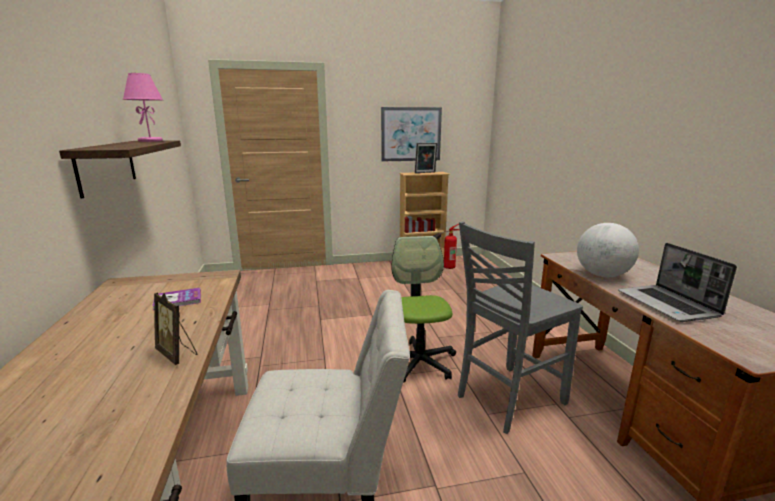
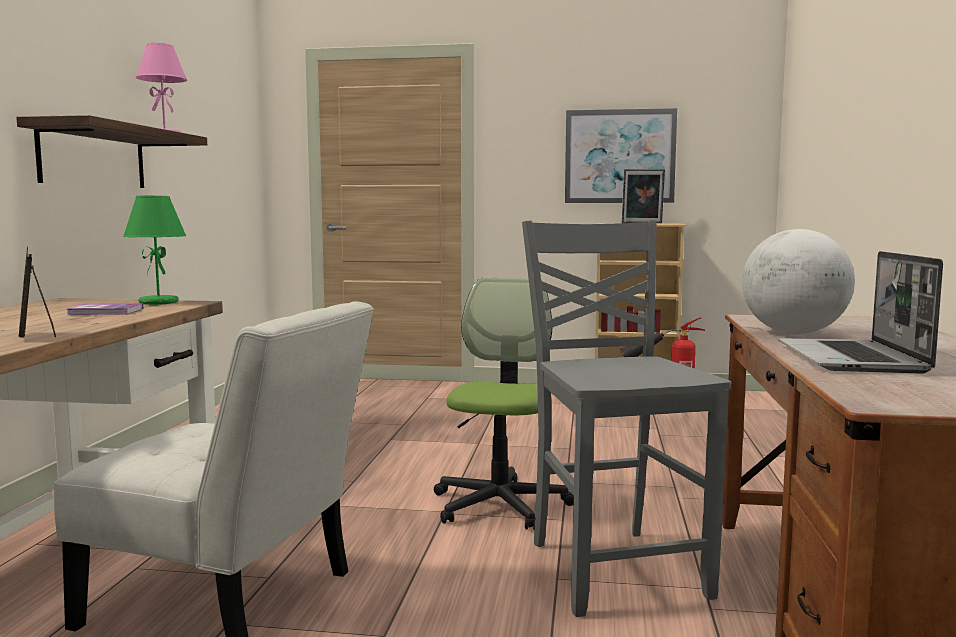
camera: 20 degrees right, 10 degrees down
grey chair [458,222,583,434] -> grey chair turned 90 degrees clockwise [522,220,731,617]
none -> green table lamp [123,196,186,305]

